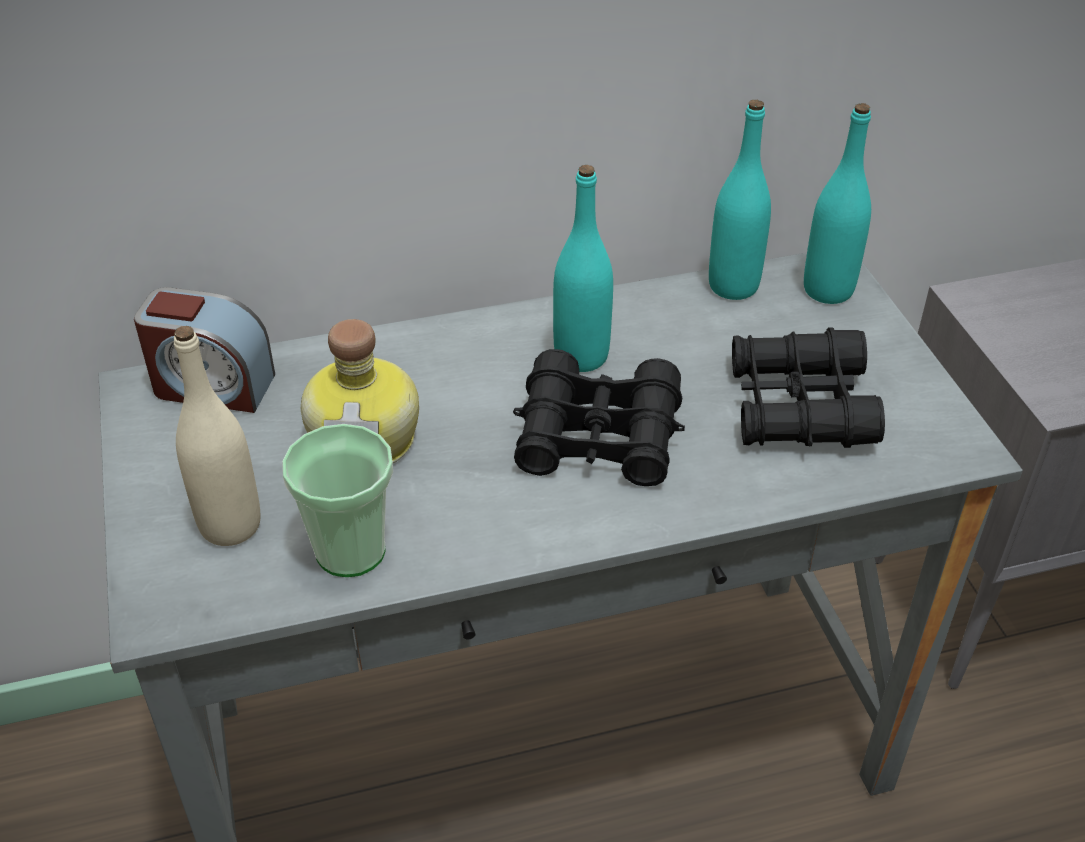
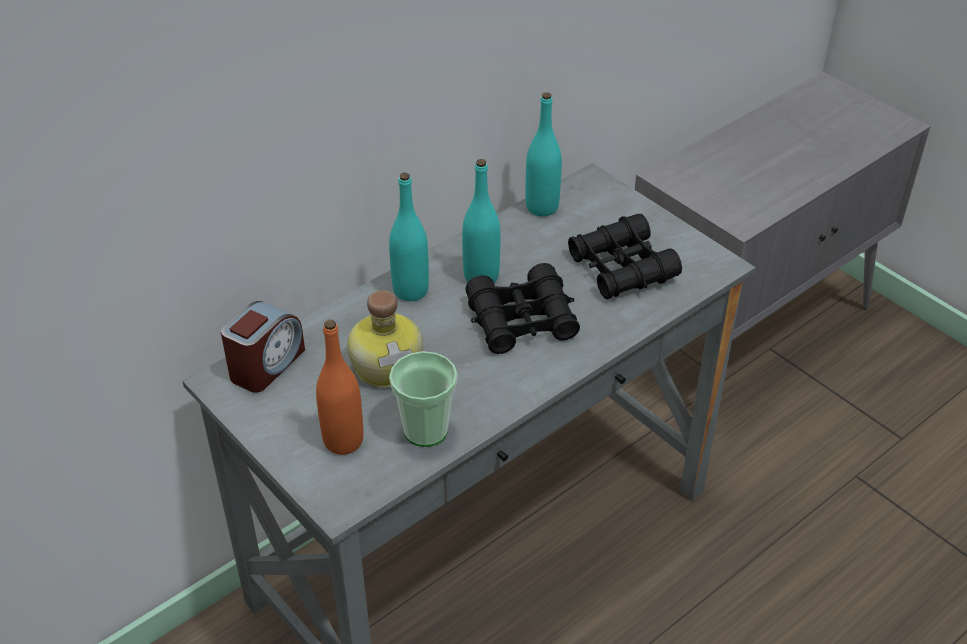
camera: 25 degrees left, 0 degrees up
alarm clock [134,287,275,413] -> alarm clock turned 45 degrees counterclockwise [221,301,305,393]
beige bottle [174,326,261,546] -> orange bottle [316,320,363,455]
turquoise bottle [804,103,871,304] -> turquoise bottle moved to [389,172,429,301]

